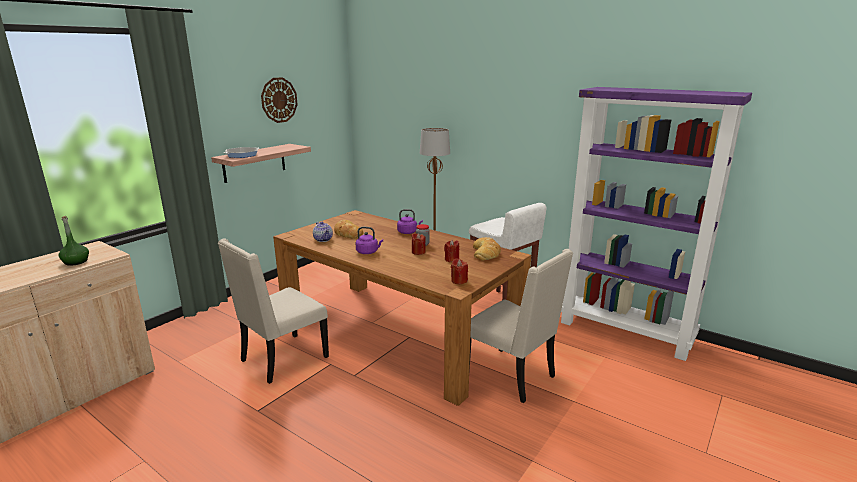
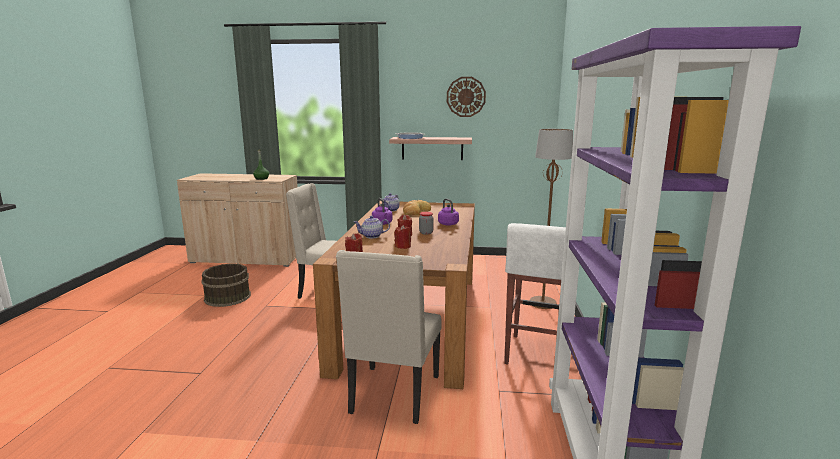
camera: 60 degrees right, 5 degrees down
bread [473,237,501,261] -> none
none -> brown bucket [201,264,251,307]
none -> teapot [354,216,390,238]

